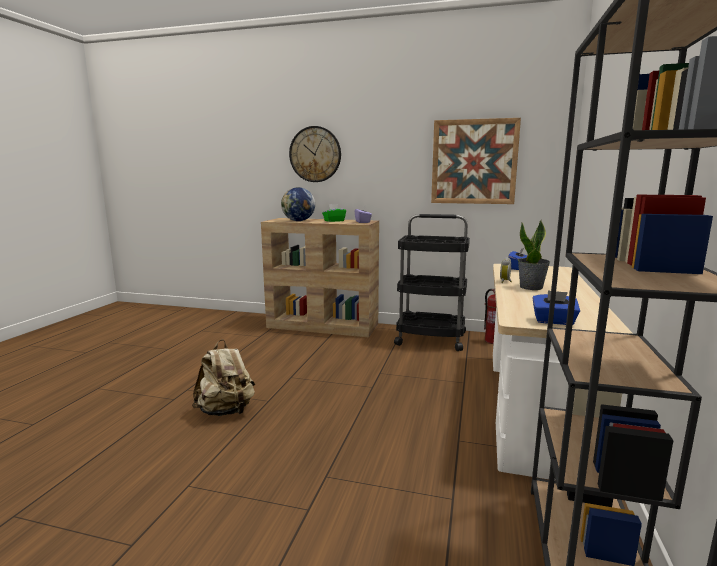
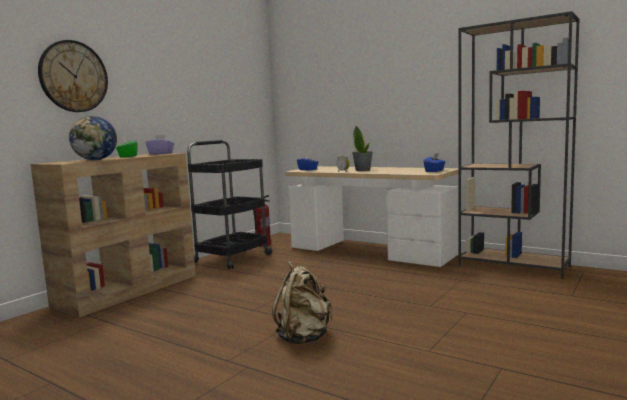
camera: 70 degrees left, 5 degrees down
picture [431,118,521,204] -> none

